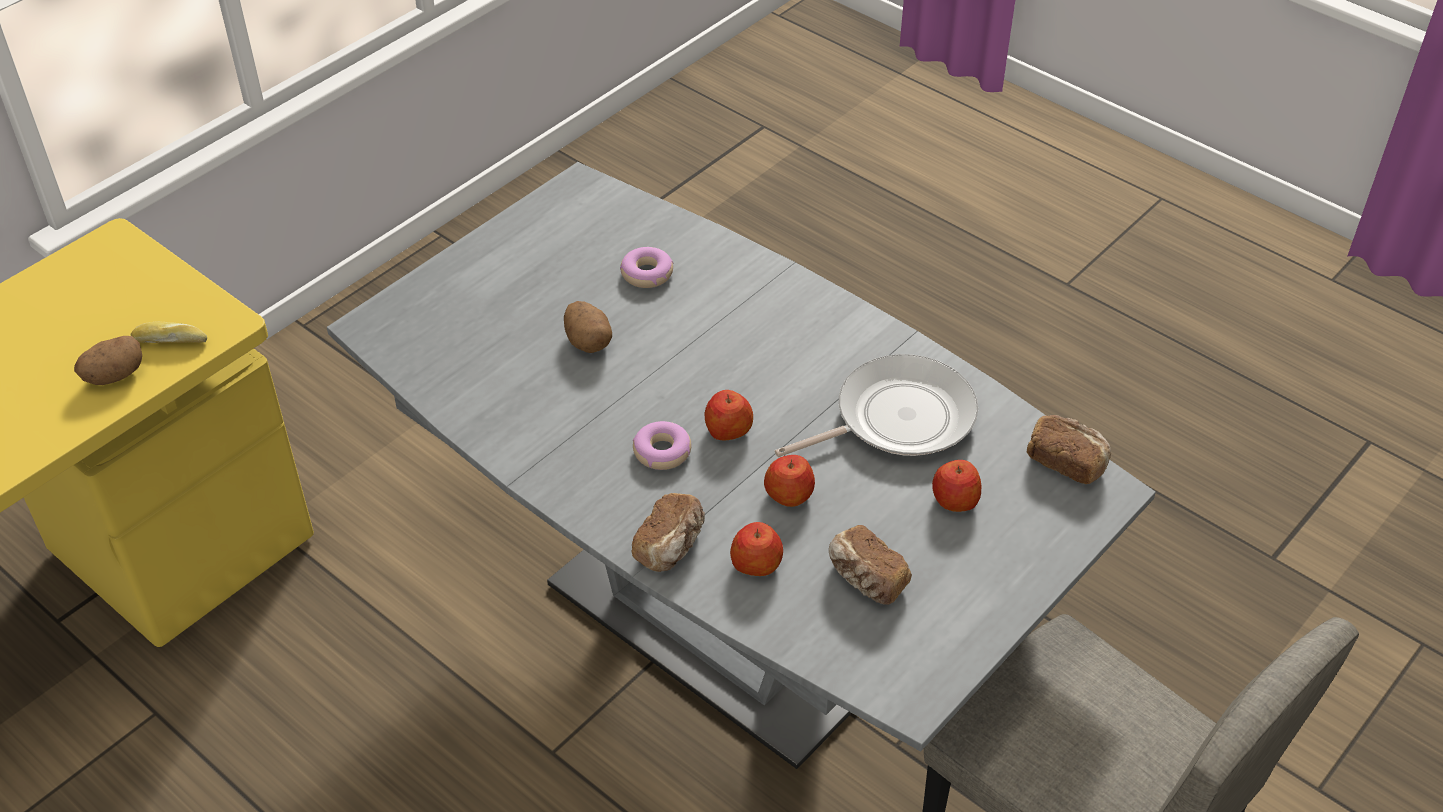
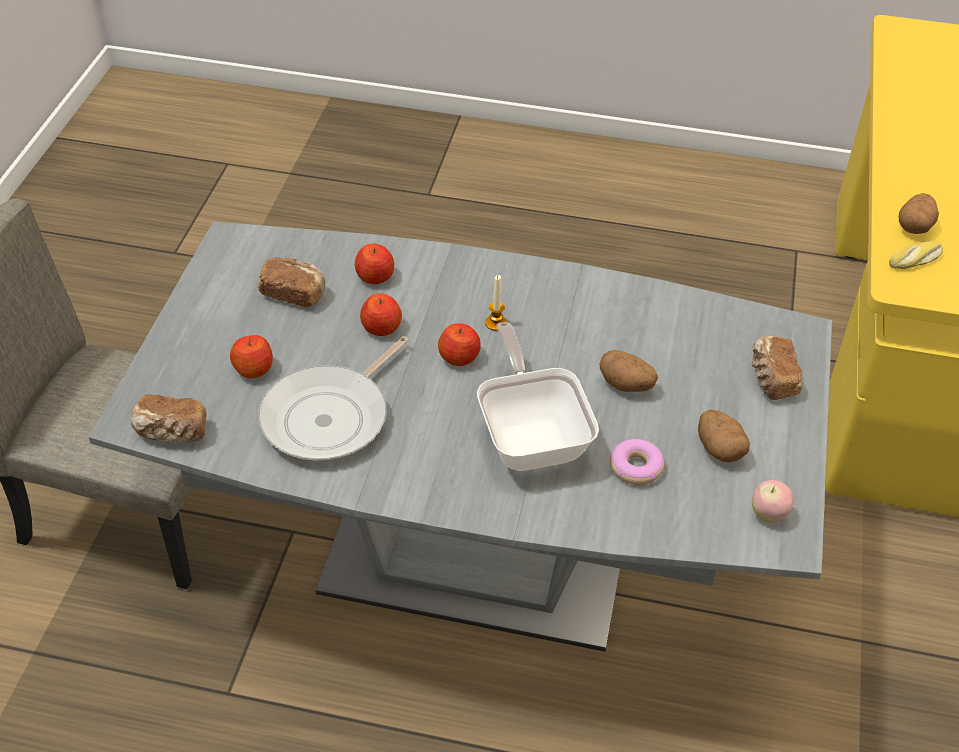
camera: 150 degrees right, 0 degrees up
bread [632,493,705,572] -> bread moved to [752,336,802,400]
donut [633,421,691,470] -> candle [485,275,507,331]
none -> frying pan [477,322,599,471]
none -> potato [698,410,750,463]
none -> apple [752,480,794,523]

